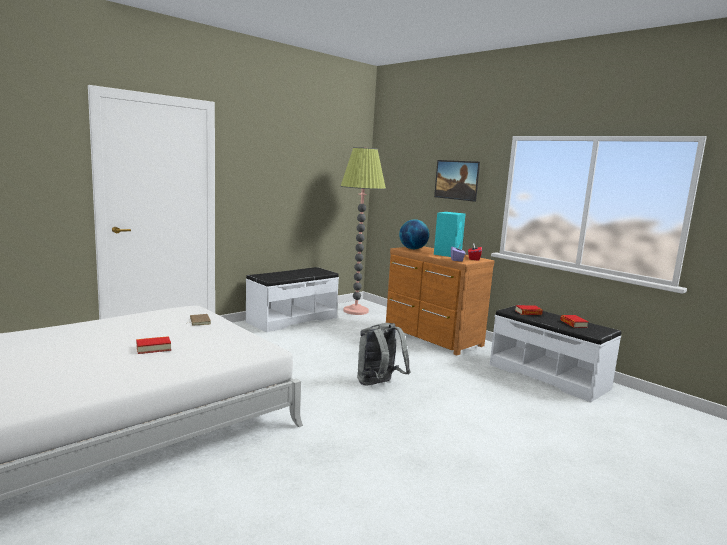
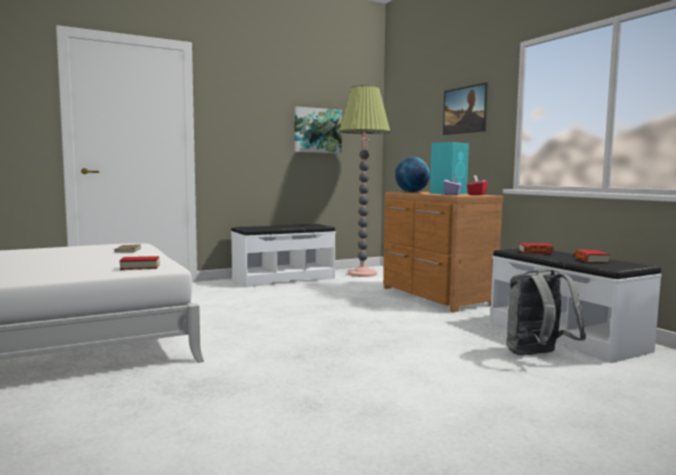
camera: 15 degrees right, 5 degrees down
book [136,336,171,354] -> book moved to [120,256,159,270]
grey backpack [357,323,410,386] -> grey backpack moved to [506,267,586,355]
none -> picture [295,106,342,153]

